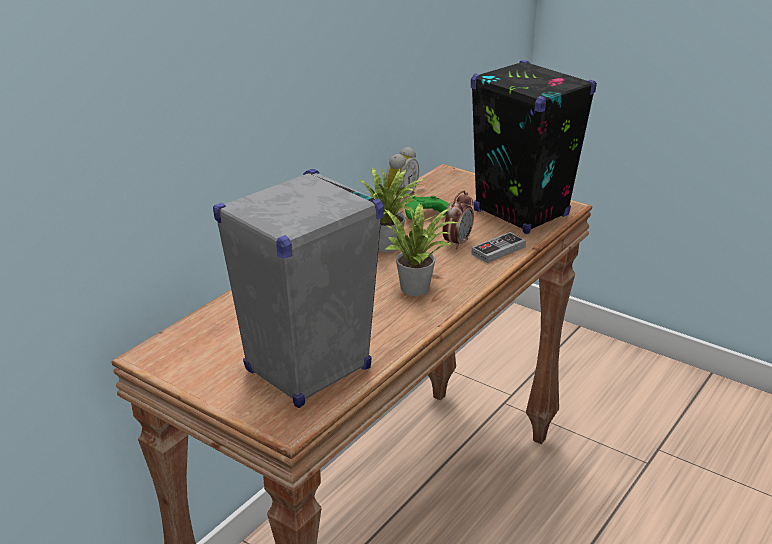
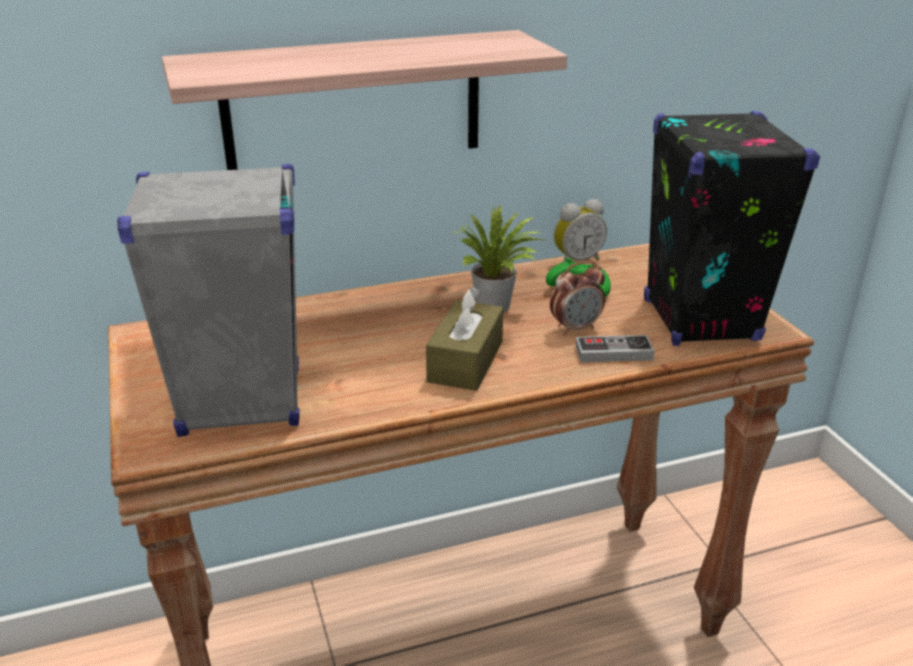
camera: 35 degrees right, 0 degrees up
potted plant [384,203,459,296] -> brown tissue box [426,287,503,391]
none -> shelf [162,30,567,170]

